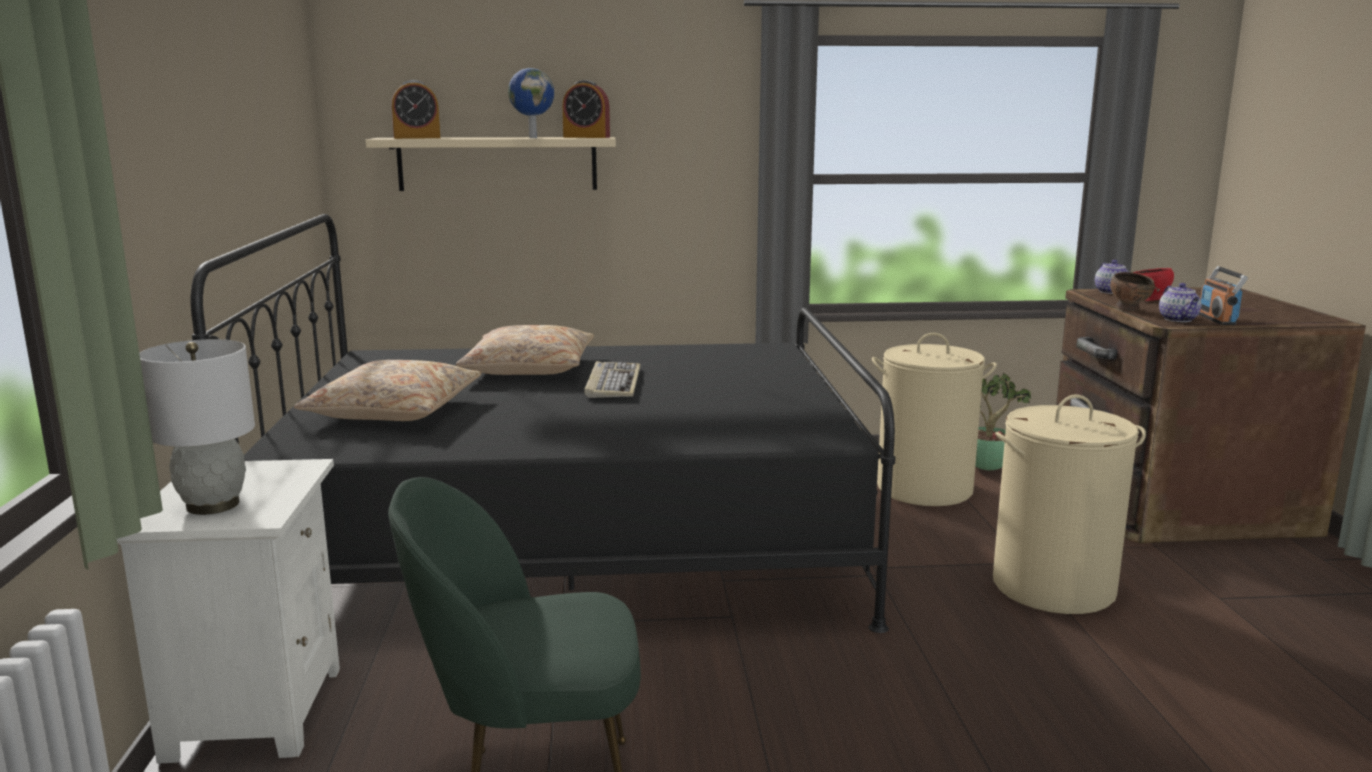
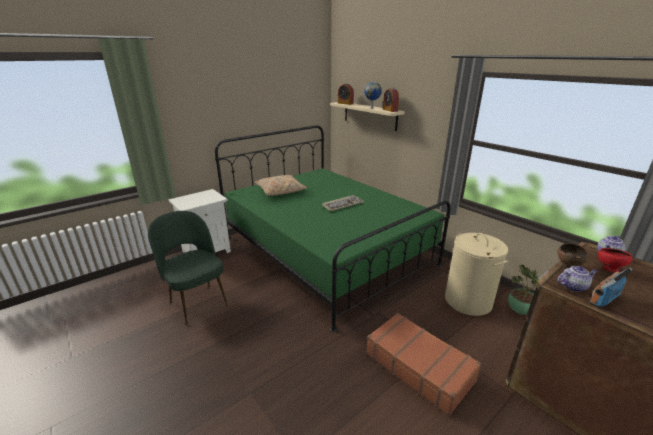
camera: 55 degrees right, 10 degrees up
white table lamp [139,339,255,515] -> none
black bed [191,214,895,633] -> green bed [215,125,451,332]
beige pillow [456,325,594,375] -> none
beige laundry basket [993,394,1146,614] -> brown suitcase [366,313,481,416]
teapot [1159,283,1201,322] -> teapot turned 150 degrees counterclockwise [557,266,598,292]

